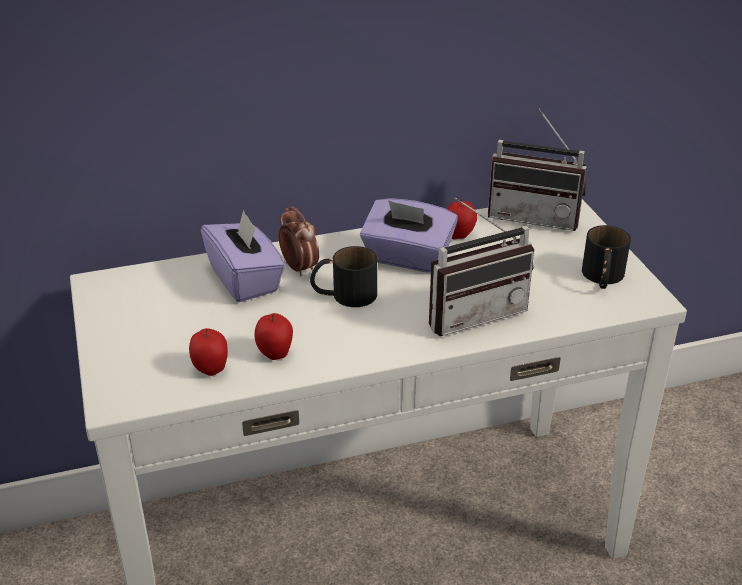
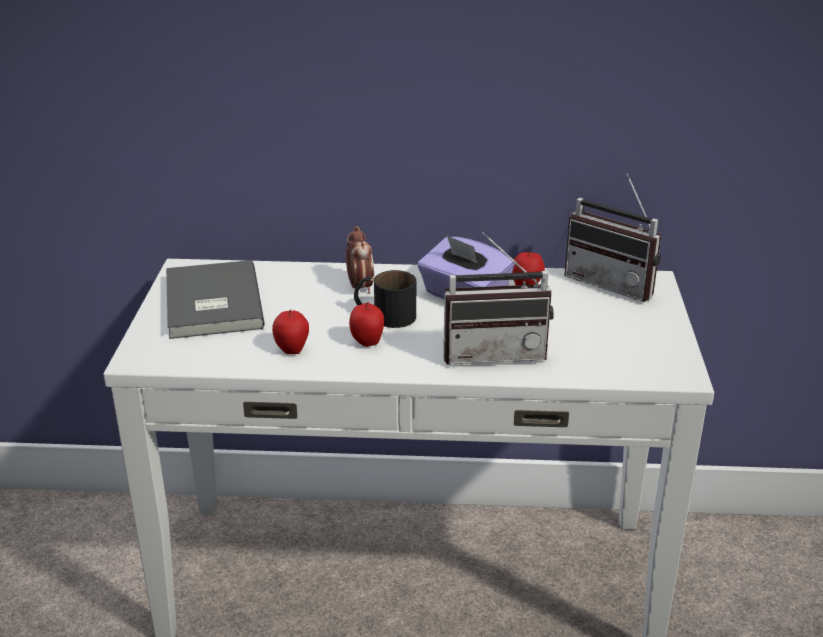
camera: 20 degrees right, 5 degrees down
apple [189,328,228,376] -> apple moved to [349,302,384,347]
purple tissue box [201,210,285,302] -> none
black mug [582,225,631,289] -> none
none -> grey book [166,260,264,339]

